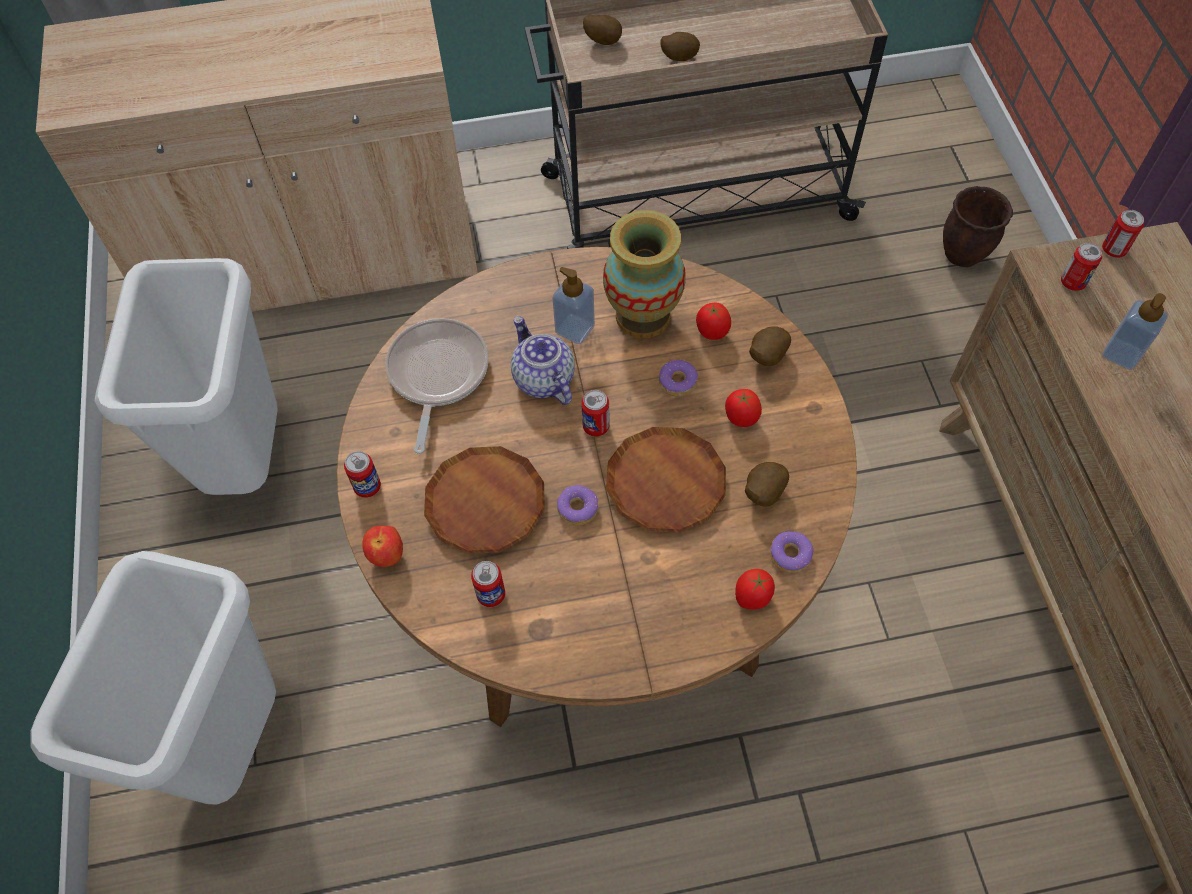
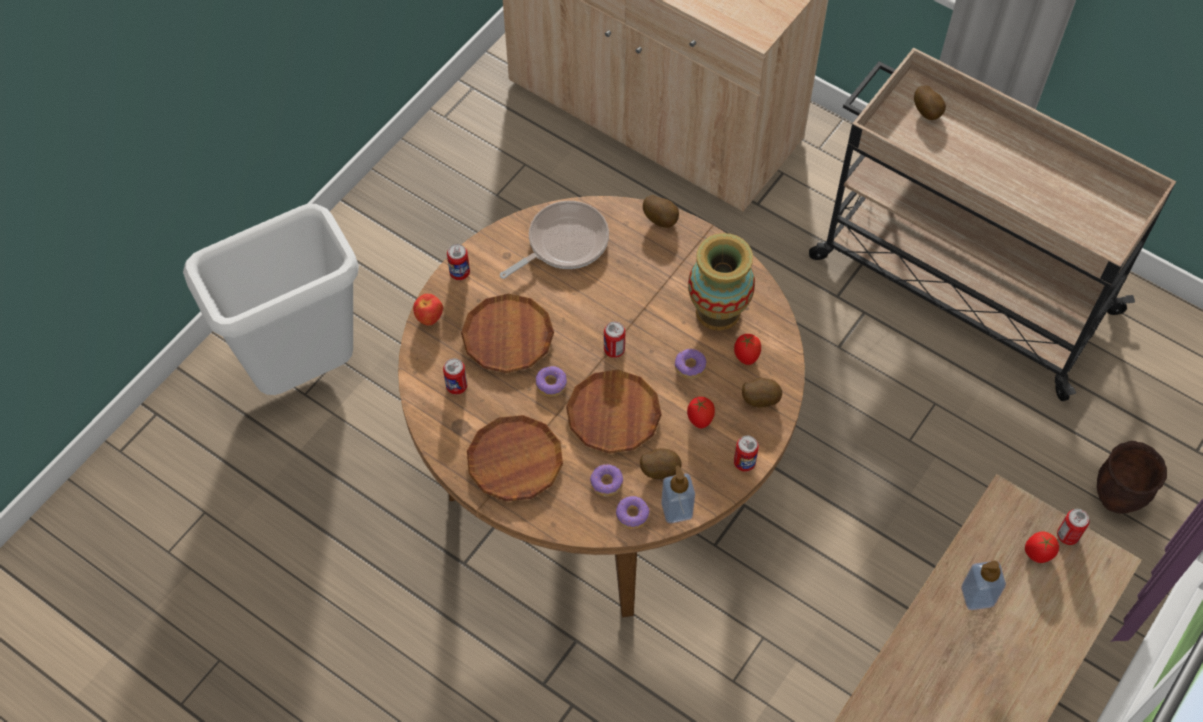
camera: 45 degrees right, 0 degrees up
white trash can [95,258,278,495] -> none
teapot [511,316,575,405] -> none
soap dispenser [553,267,595,344] -> soap dispenser moved to [661,466,695,523]
potato [661,32,700,61] -> potato moved to [643,195,679,228]
tomato [735,569,775,610] -> tomato moved to [1025,531,1059,563]
can [1061,243,1102,291] -> can moved to [734,436,759,472]
none -> brown plate [467,415,563,501]
none -> donut [590,464,623,497]

